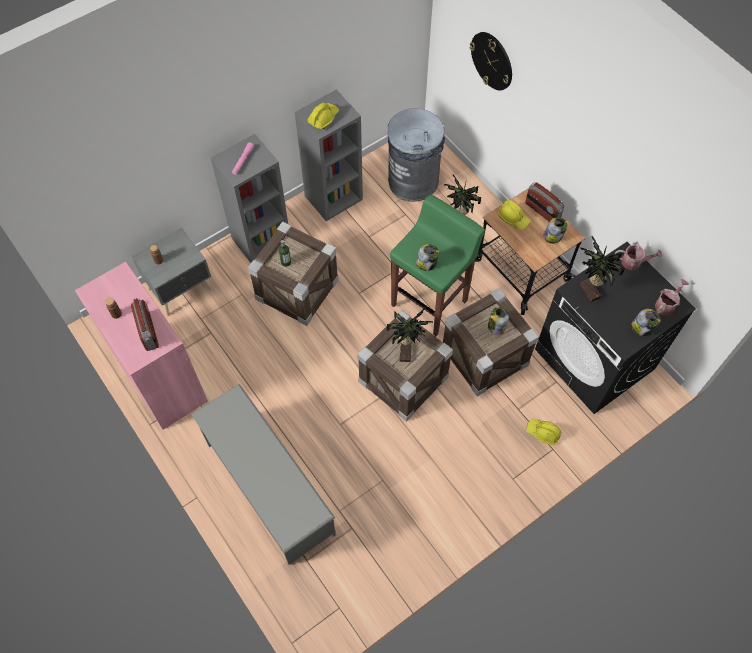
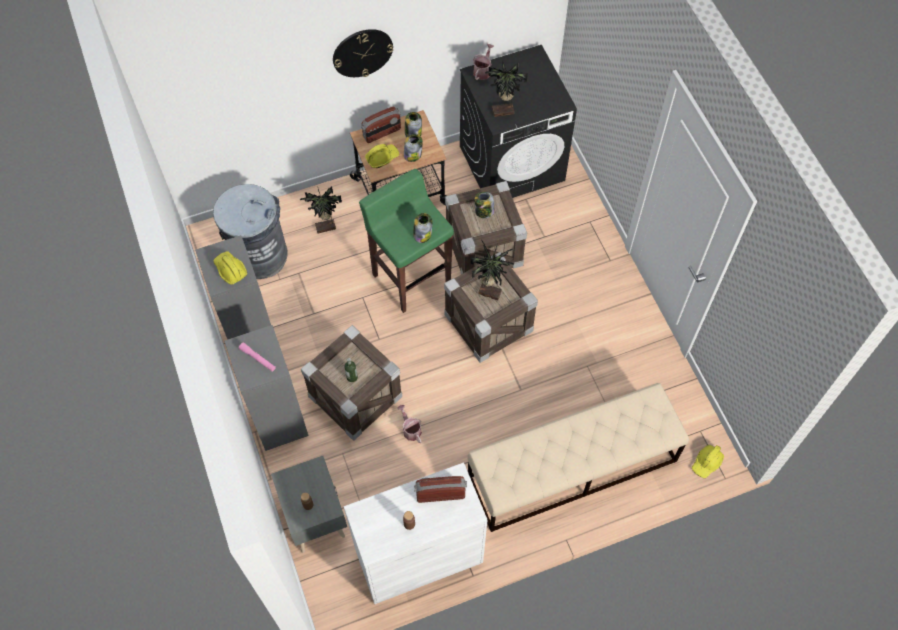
camera: 75 degrees left, 0 degrees up
pink cabinet [75,262,208,430] -> white cabinet [344,462,488,604]
grey shoe rack [191,384,336,565] -> beige bench [467,383,689,532]
wall clock [470,32,512,90] -> wall clock moved to [333,29,393,77]
yellow hard hat [526,418,561,445] -> yellow hard hat moved to [692,445,724,478]
jar [631,309,661,336] -> jar moved to [404,134,423,162]
watering can [655,279,689,315] -> watering can moved to [397,405,422,443]

